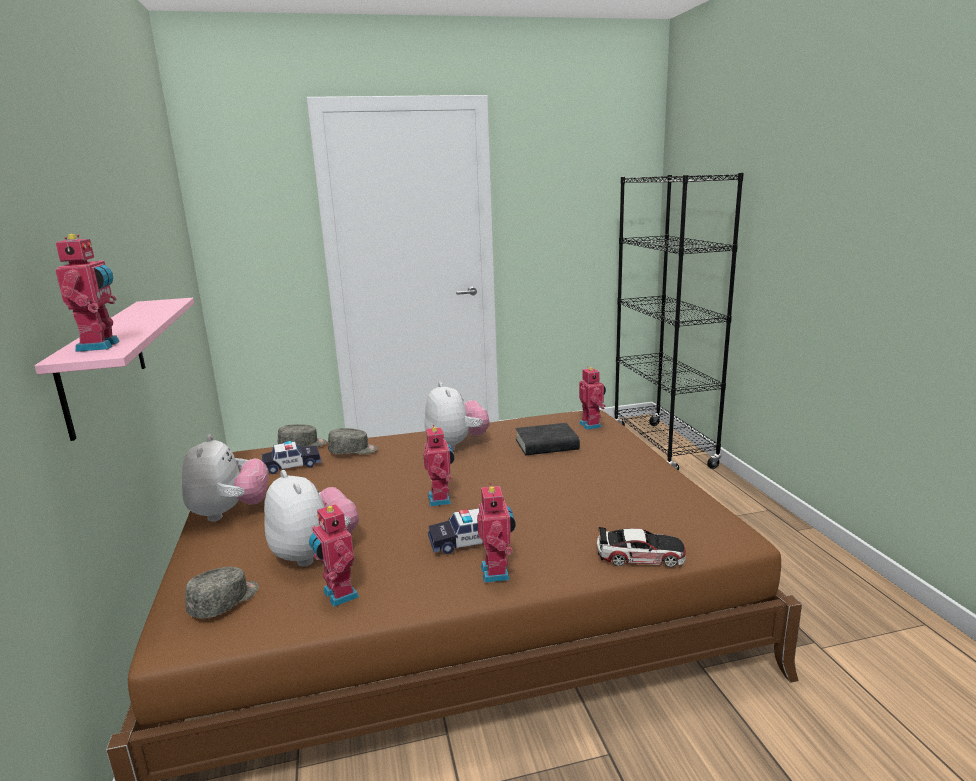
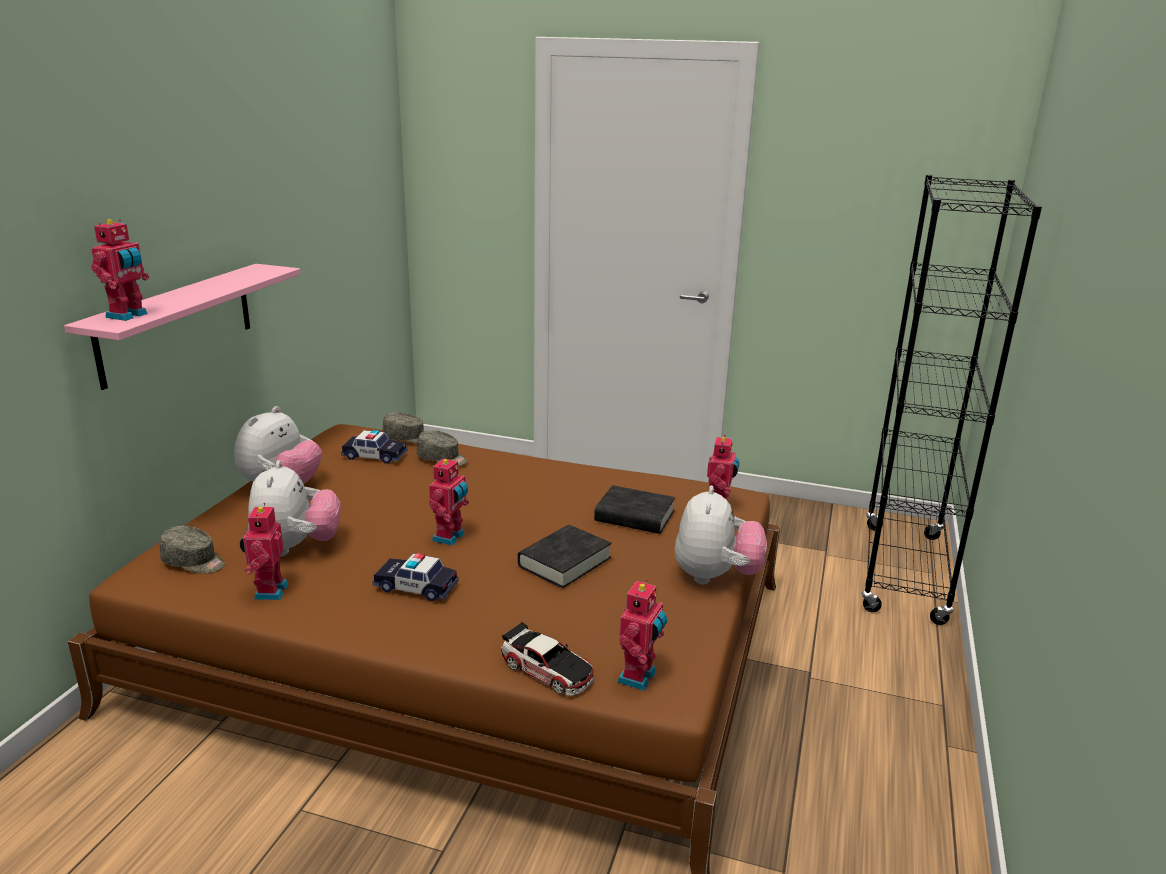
camera: 30 degrees right, 5 degrees up
grey cap [185,567,259,618] -> grey cap turned 45 degrees clockwise [160,526,225,574]
plush toy [424,382,490,450] -> plush toy moved to [675,486,767,584]
toy robot [477,483,516,583] -> toy robot moved to [617,579,667,691]
none -> black book [517,525,611,588]

